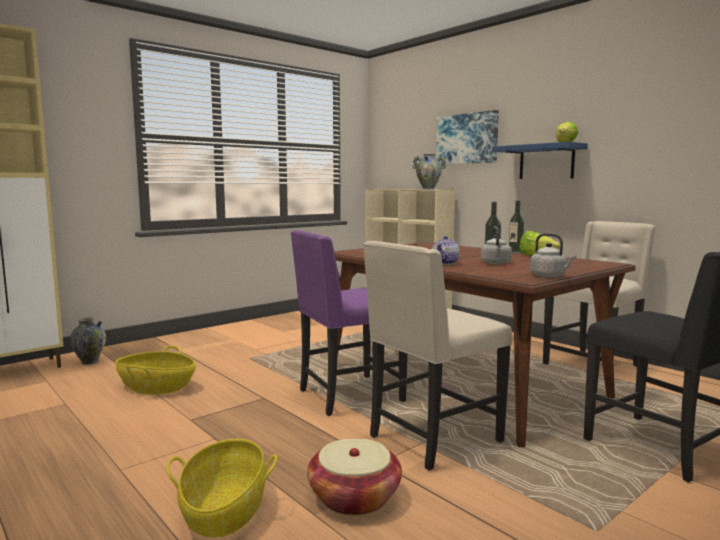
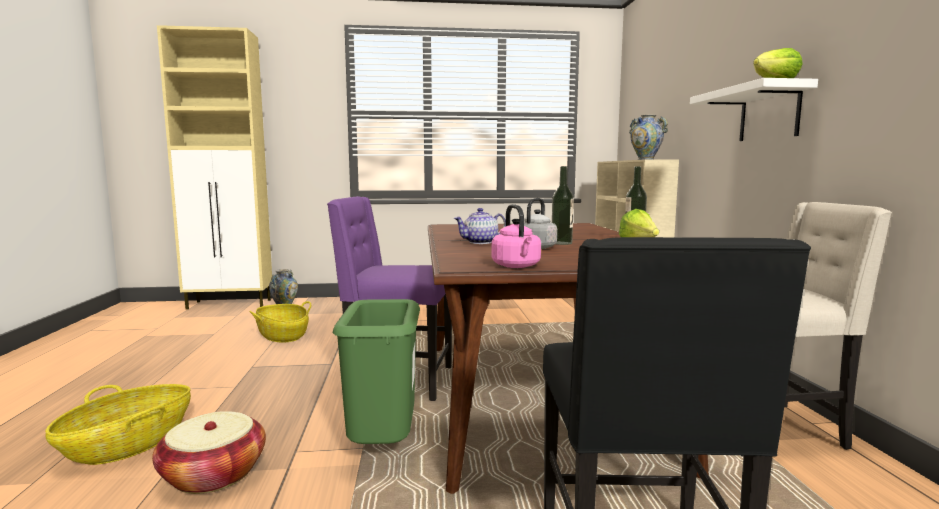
camera: 35 degrees right, 0 degrees up
beige chair [363,241,512,471] -> green trash can [333,299,420,444]
picture [436,110,499,165] -> none
blue shelf [492,142,588,179] -> white shelf [690,78,818,141]
grey kettle [530,233,576,277] -> pink kettle [491,204,541,268]

